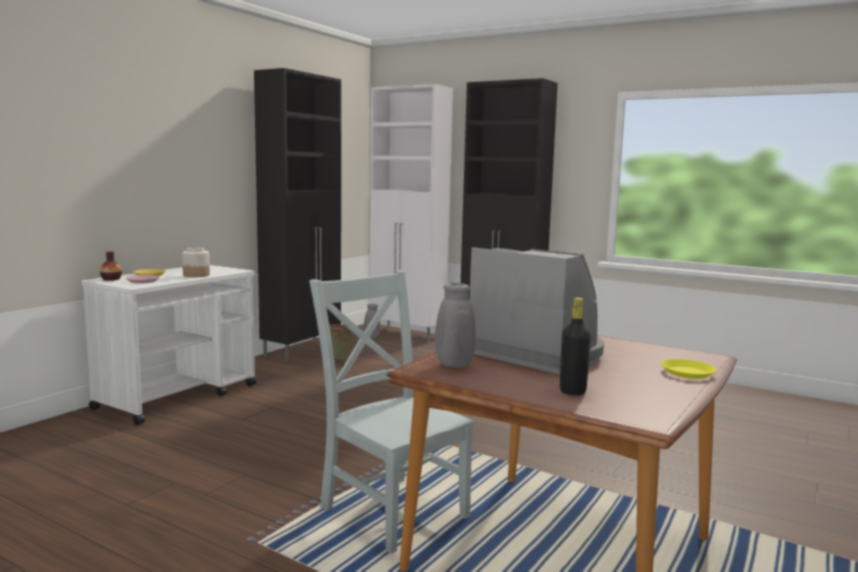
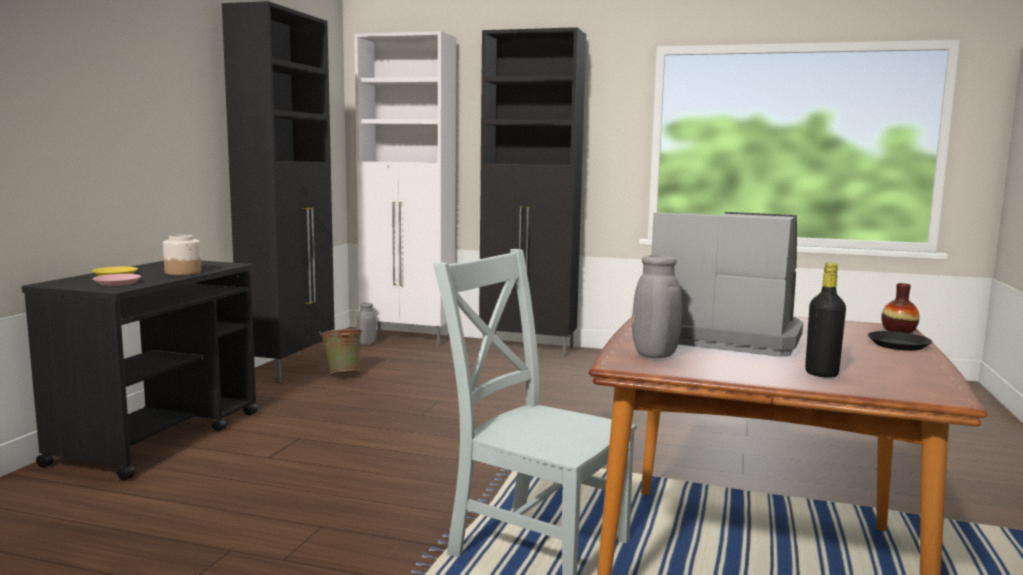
camera: 15 degrees left, 0 degrees up
white cart [81,265,256,425] -> black cart [22,261,258,481]
vase [100,251,122,281] -> vase moved to [881,283,920,333]
yellow plate [661,359,717,379] -> black plate [868,331,932,351]

